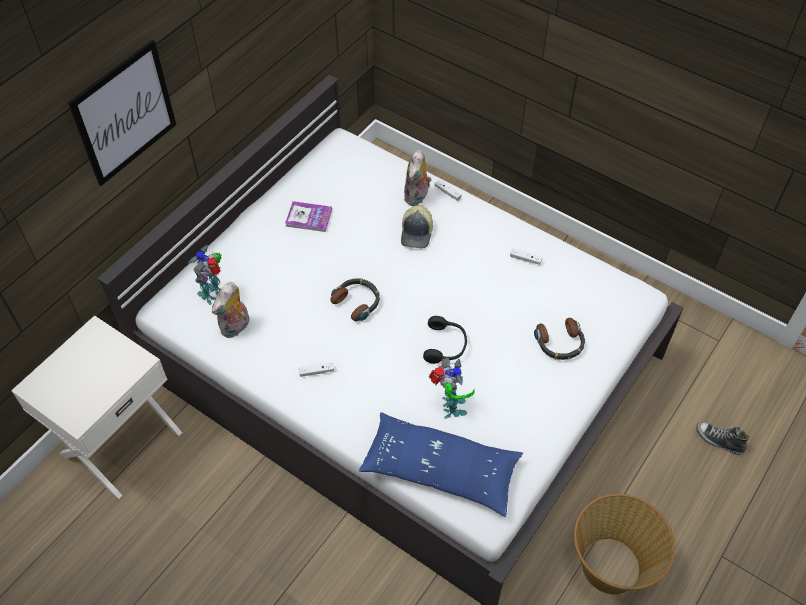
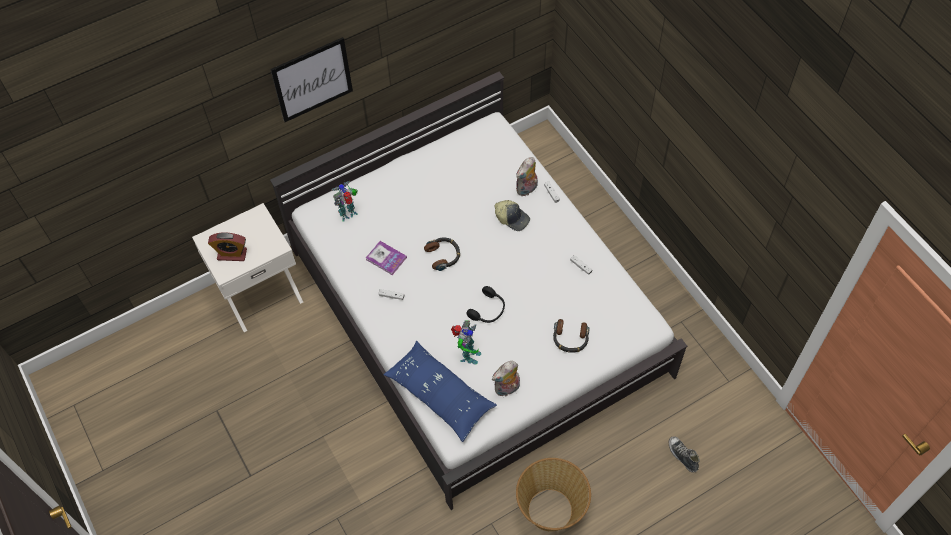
camera: 25 degrees right, 5 degrees up
plush toy [212,282,249,338] -> plush toy moved to [492,361,520,396]
book [285,201,332,232] -> book moved to [366,241,407,275]
cap [401,205,433,248] -> cap turned 90 degrees counterclockwise [495,200,530,231]
none -> alarm clock [208,233,247,261]

